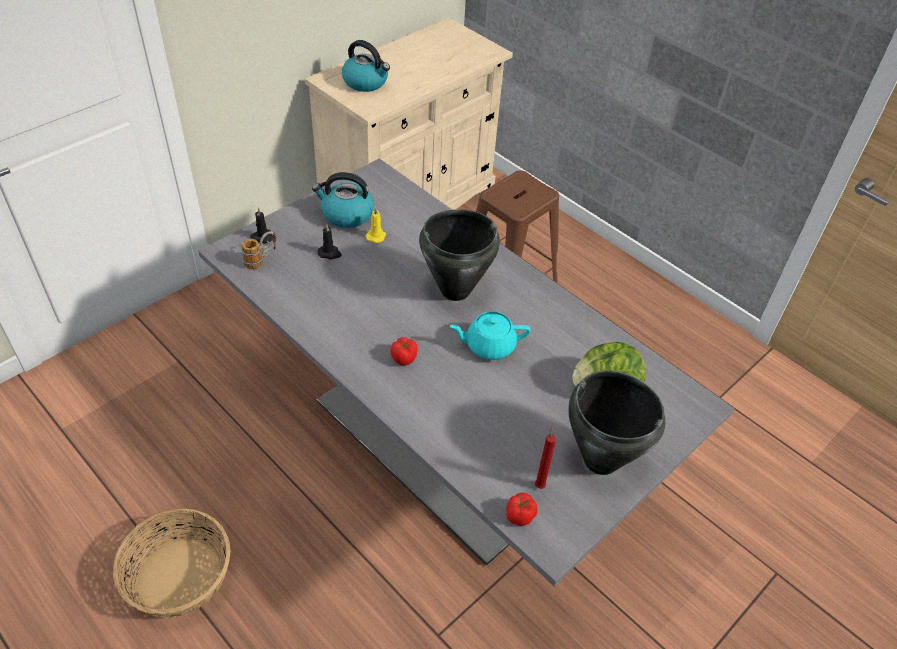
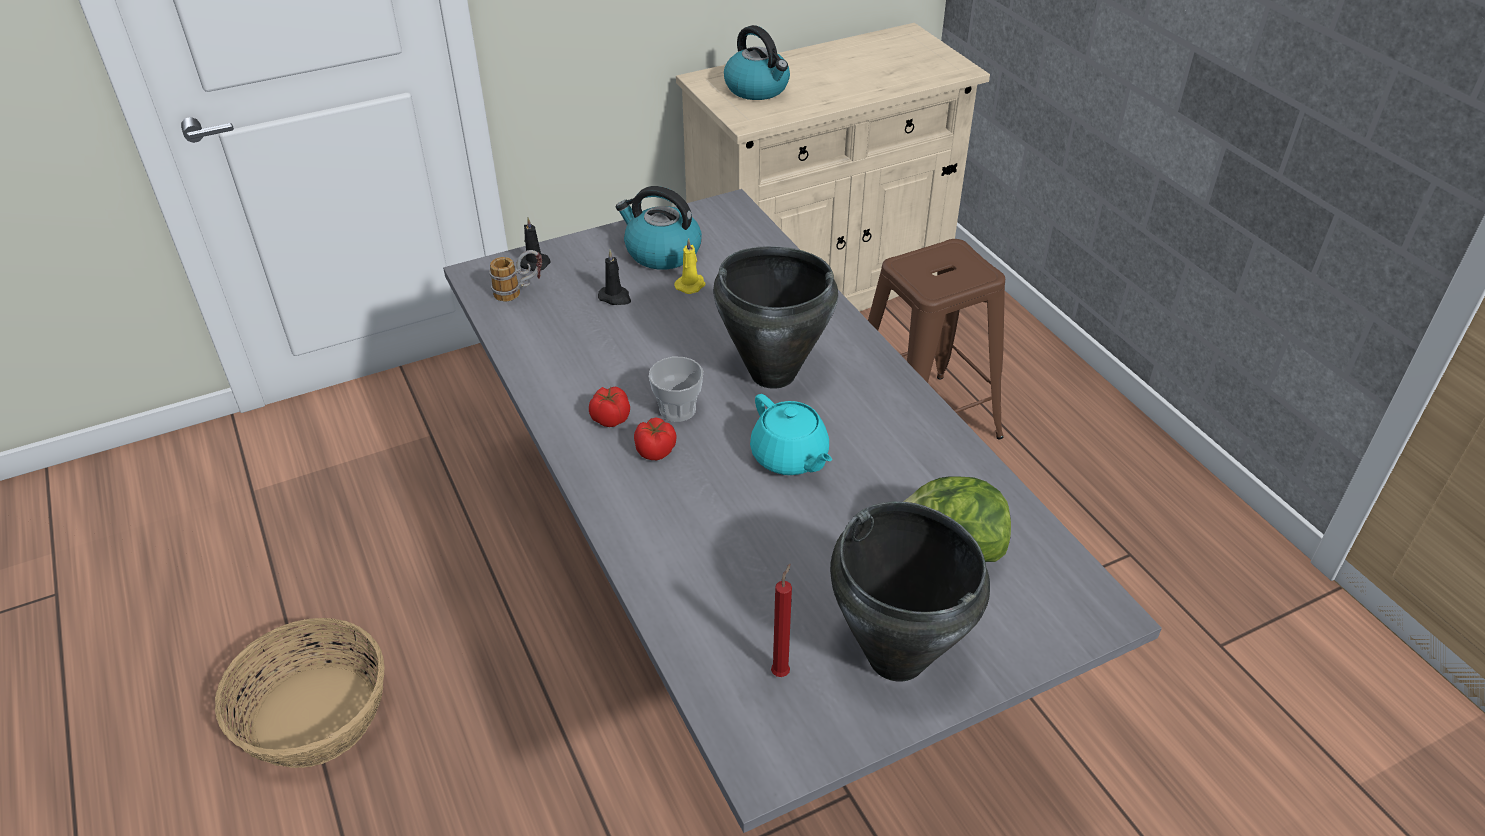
camera: 20 degrees right, 5 degrees down
turquoise teapot [449,312,531,360] -> turquoise teapot turned 135 degrees counterclockwise [750,394,832,475]
tomato [506,492,537,526] -> tomato moved to [589,386,630,427]
none -> cup [649,357,703,422]

